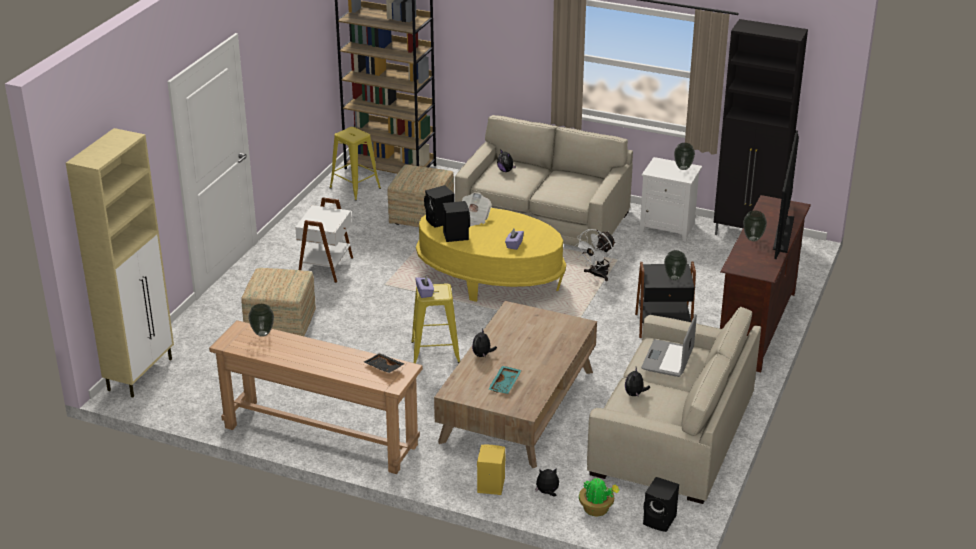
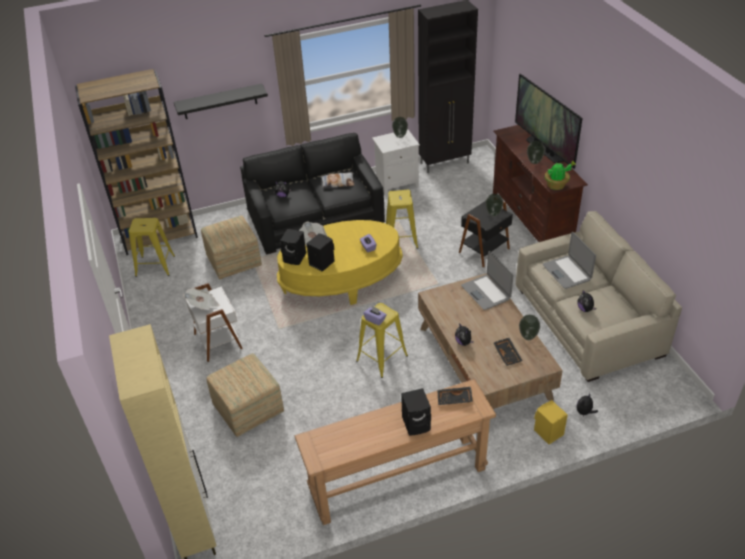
camera: 40 degrees left, 10 degrees up
vase [248,304,274,337] -> vase moved to [519,315,540,340]
beige sofa [455,115,633,251] -> black sofa [240,133,385,255]
turquoise tray [488,366,522,394] -> black tray [493,338,523,366]
white fan [574,229,616,281] -> yellow stool [386,190,418,249]
potted plant [579,478,619,516] -> potted plant moved to [545,161,576,190]
black speaker [643,477,679,532] -> black speaker moved to [401,388,431,436]
none -> black shelf [174,84,268,119]
none -> newspaper [183,288,220,310]
none -> pillow [321,172,354,188]
none -> laptop [461,251,514,310]

